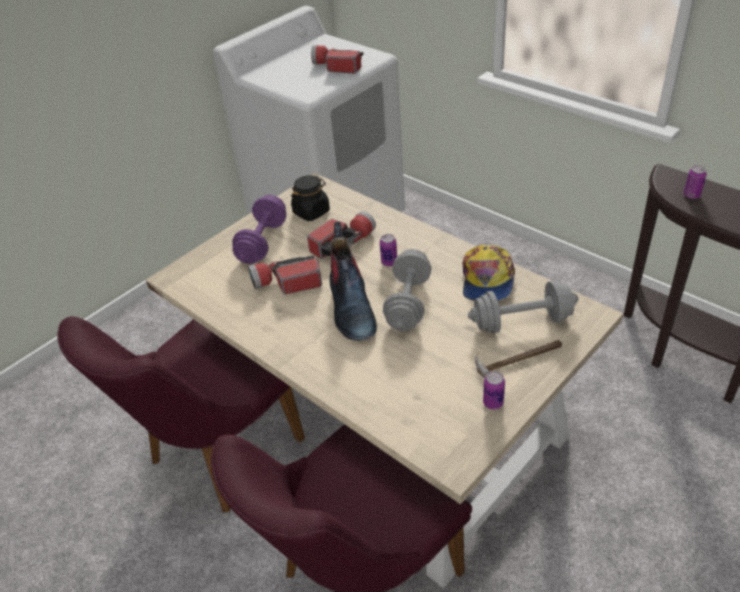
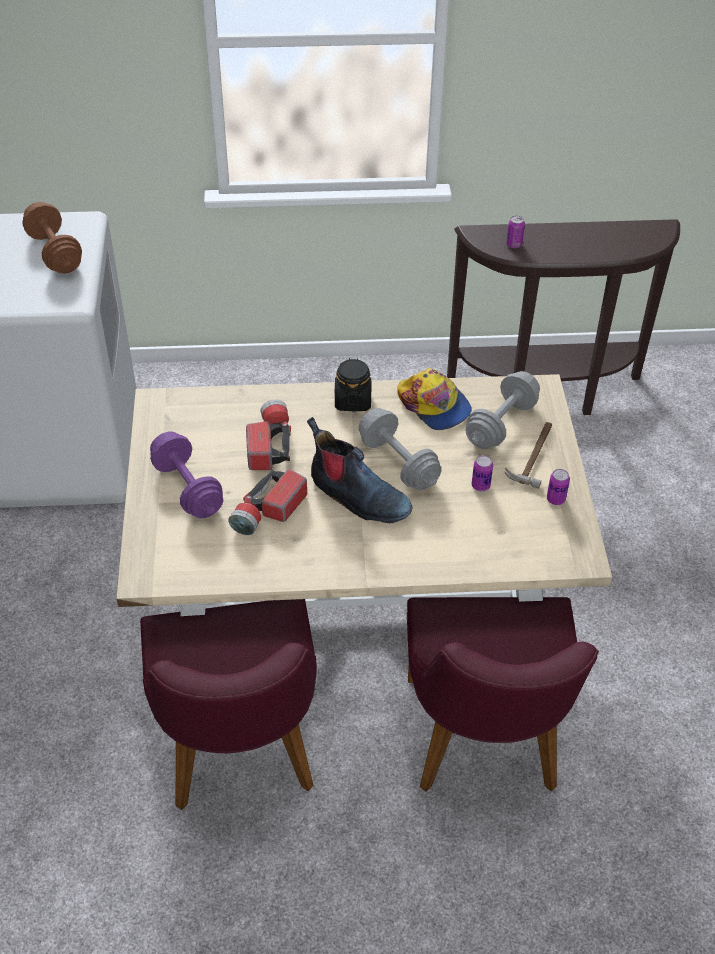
camera: 50 degrees left, 5 degrees up
black jar [291,175,330,221] -> black jar moved to [335,358,371,411]
flashlight [311,45,364,74] -> brown dumbbell [22,202,82,274]
can [380,234,397,267] -> can moved to [472,455,493,491]

